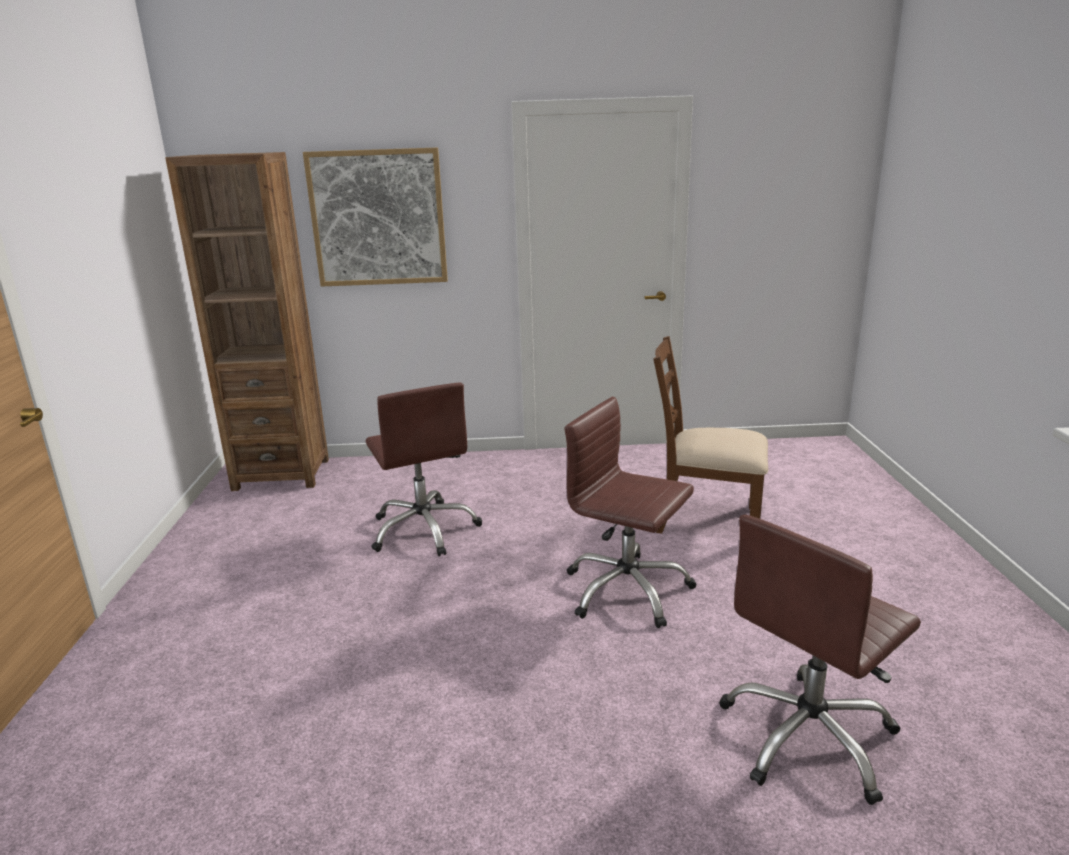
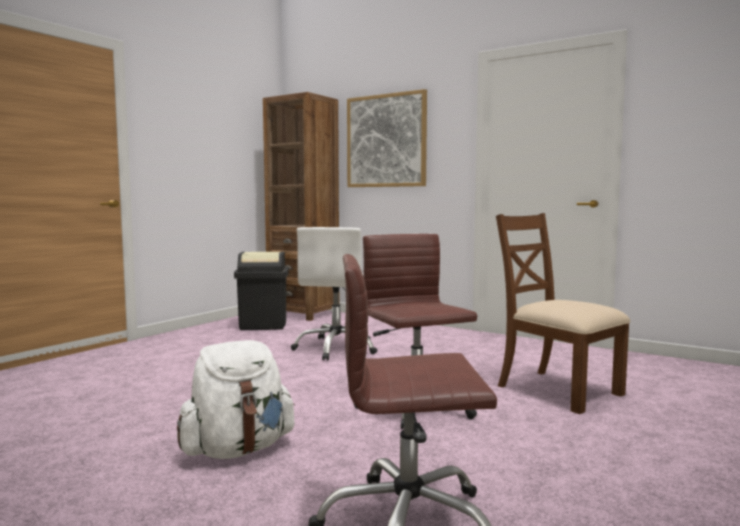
camera: 35 degrees right, 15 degrees down
brown office chair [366,383,482,556] -> white office chair [291,227,378,360]
none -> white backpack [177,340,295,459]
none -> black trash can [234,251,289,330]

